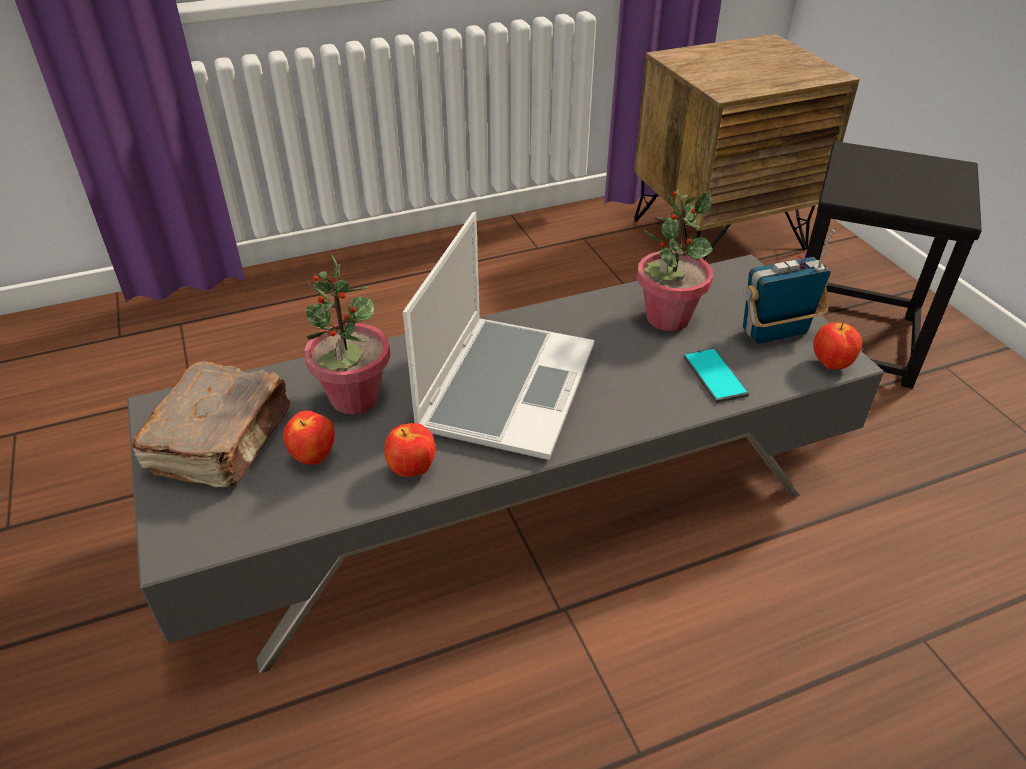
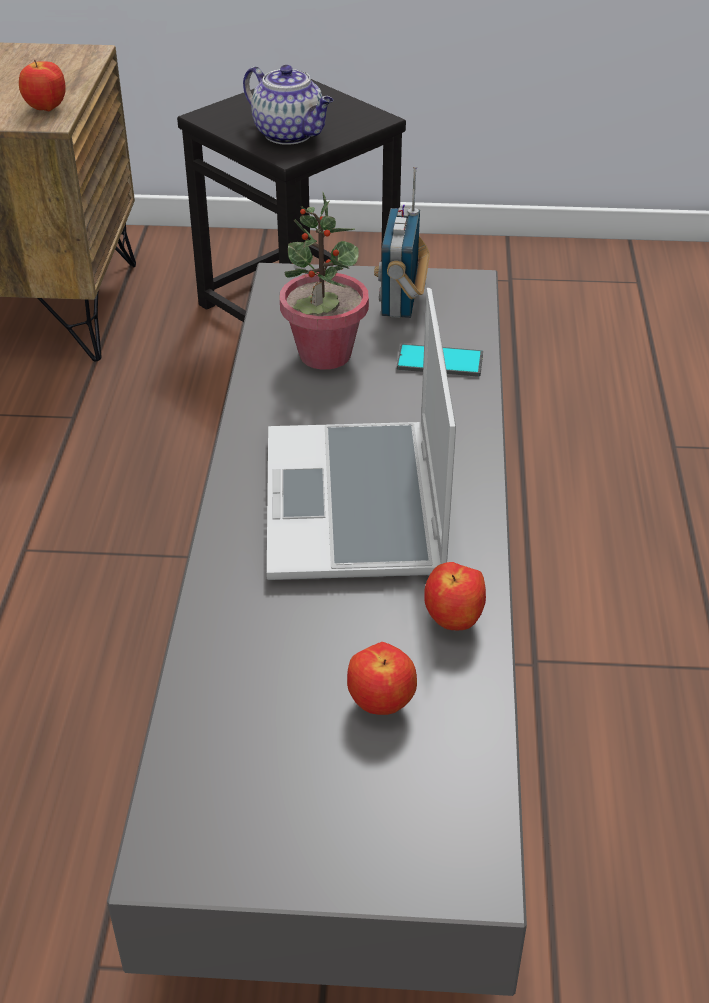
camera: 65 degrees left, 0 degrees up
brown book [131,361,291,488] -> none
potted plant [304,255,390,414] -> none
laptop [403,212,595,460] -> laptop turned 135 degrees counterclockwise [267,288,456,580]
apple [813,322,862,369] -> apple moved to [19,60,66,111]
none -> teapot [243,65,333,145]

